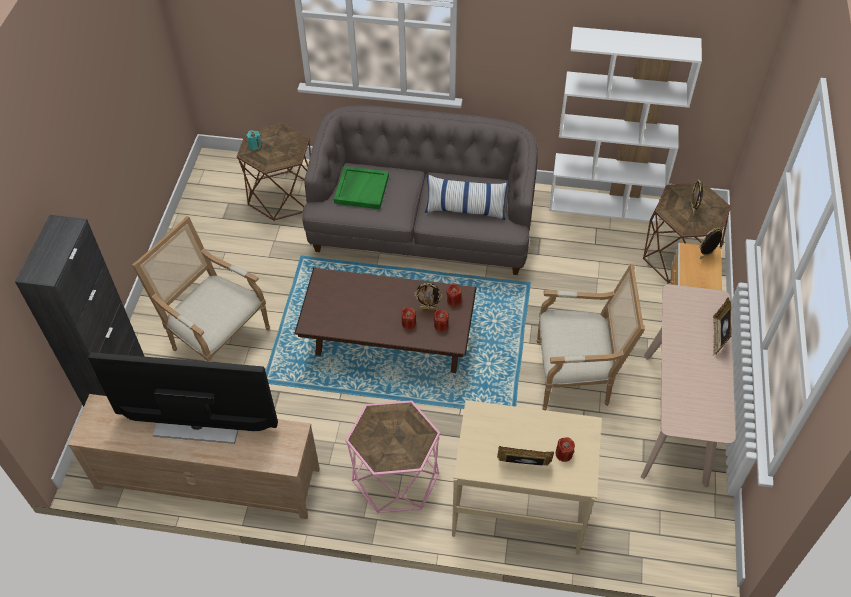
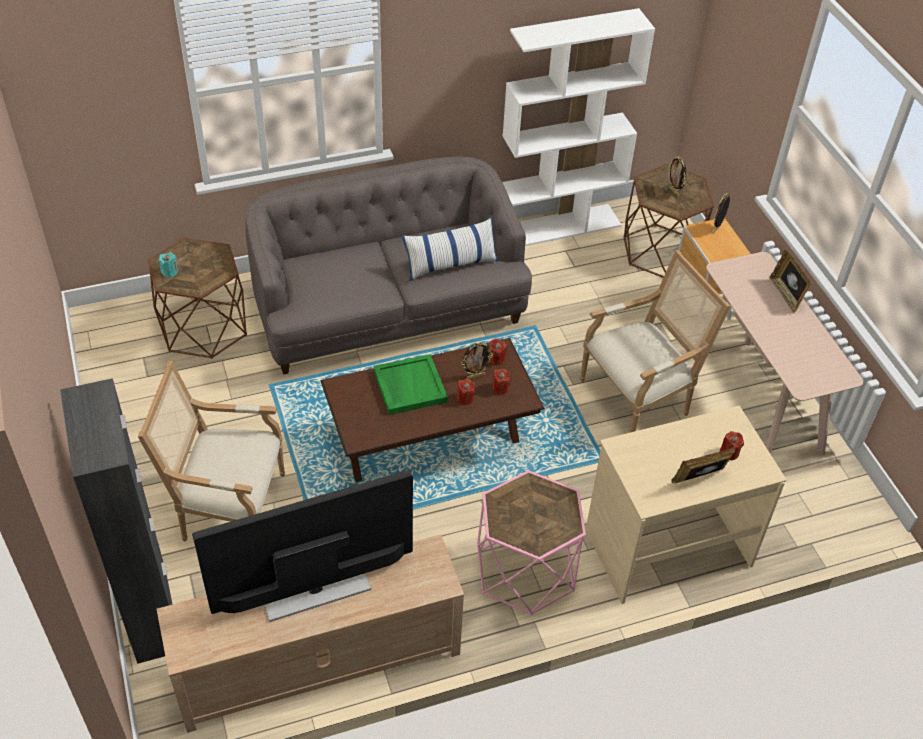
camera: 30 degrees left, 5 degrees down
green tray [334,166,389,209] -> green tray moved to [373,354,448,415]

